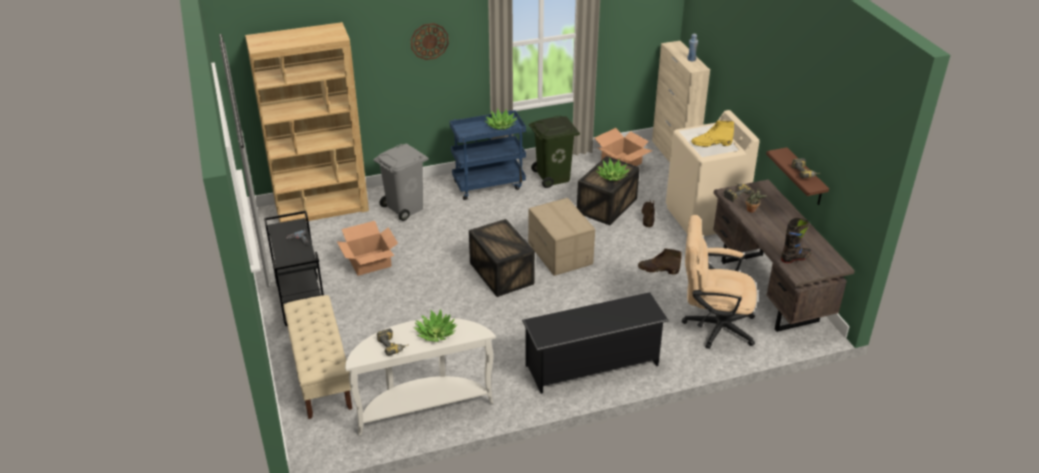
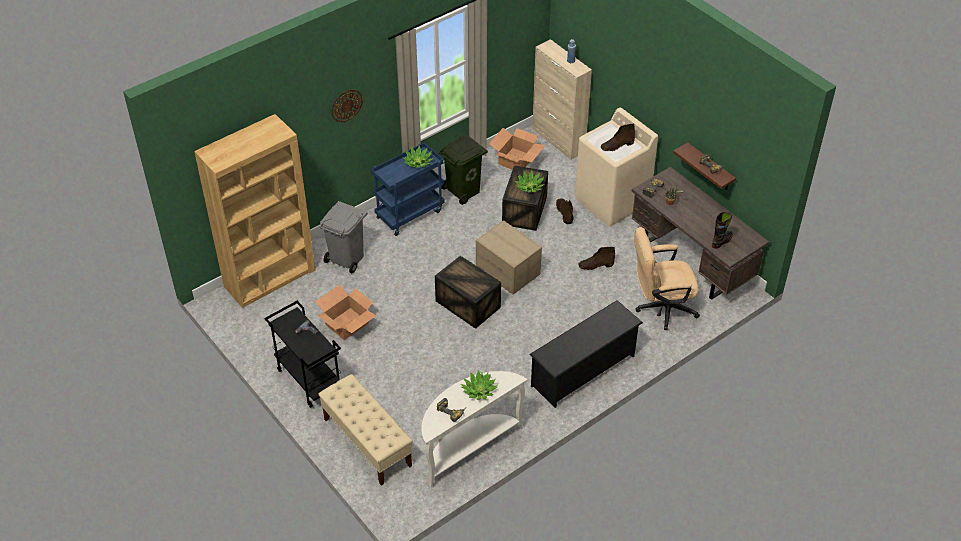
camera: 20 degrees left, 10 degrees up
yellow boot [691,121,734,147] -> brown boot [601,124,635,151]

